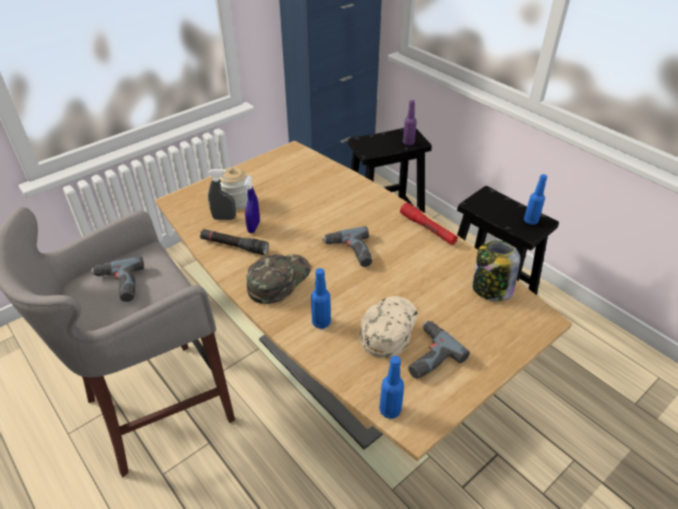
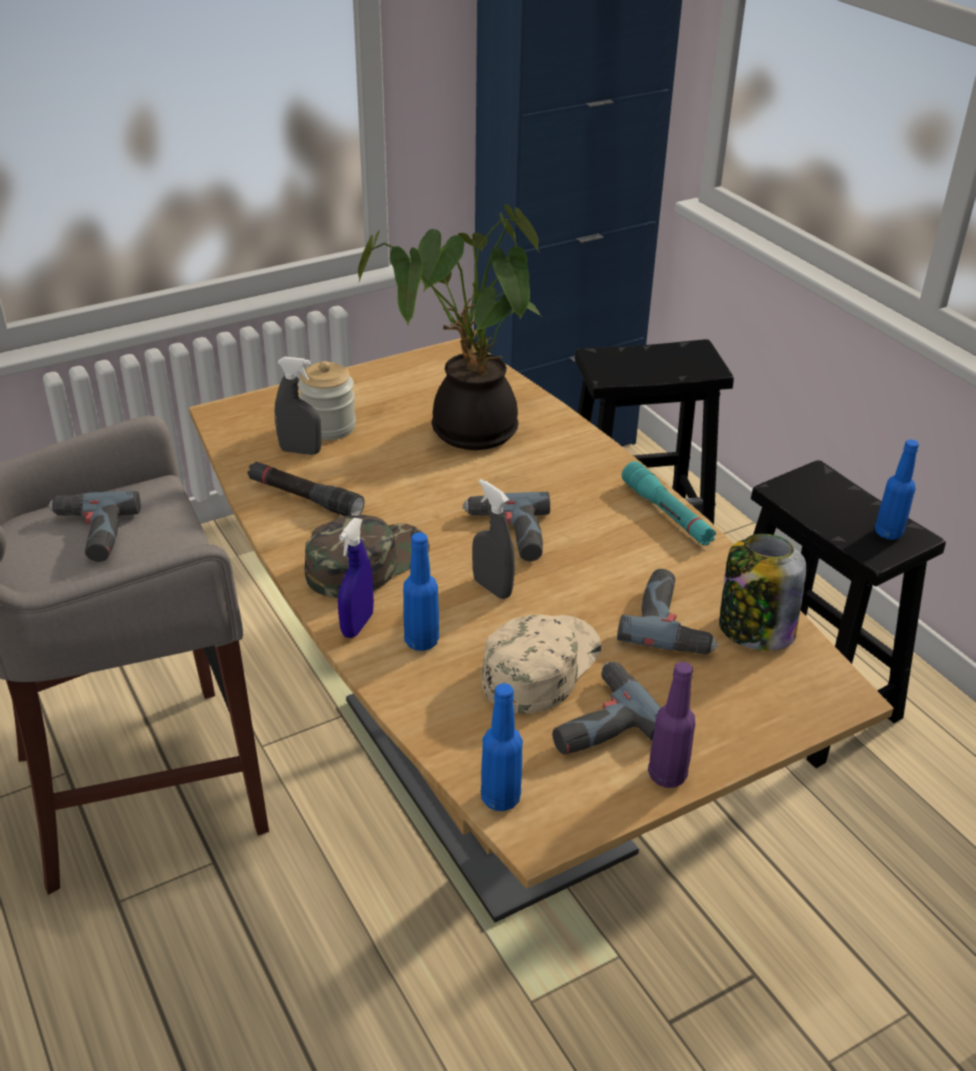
camera: 10 degrees right, 5 degrees down
blue spray bottle [244,176,260,233] -> blue spray bottle moved to [338,518,374,638]
red flashlight [400,203,458,245] -> turquoise flashlight [622,461,716,545]
purple bottle [403,100,417,145] -> purple bottle moved to [648,662,695,788]
none -> potted plant [358,204,541,450]
none -> grey spray bottle [472,479,515,599]
none -> power drill [617,569,718,654]

